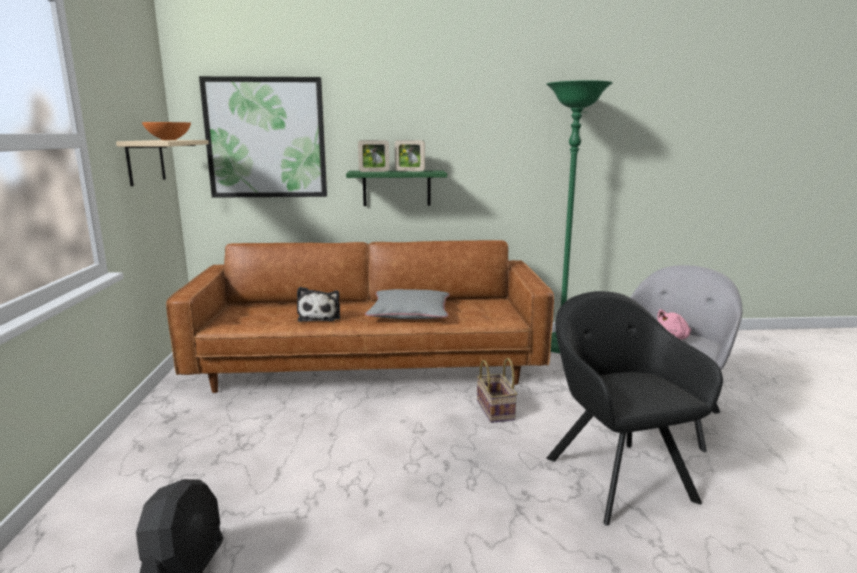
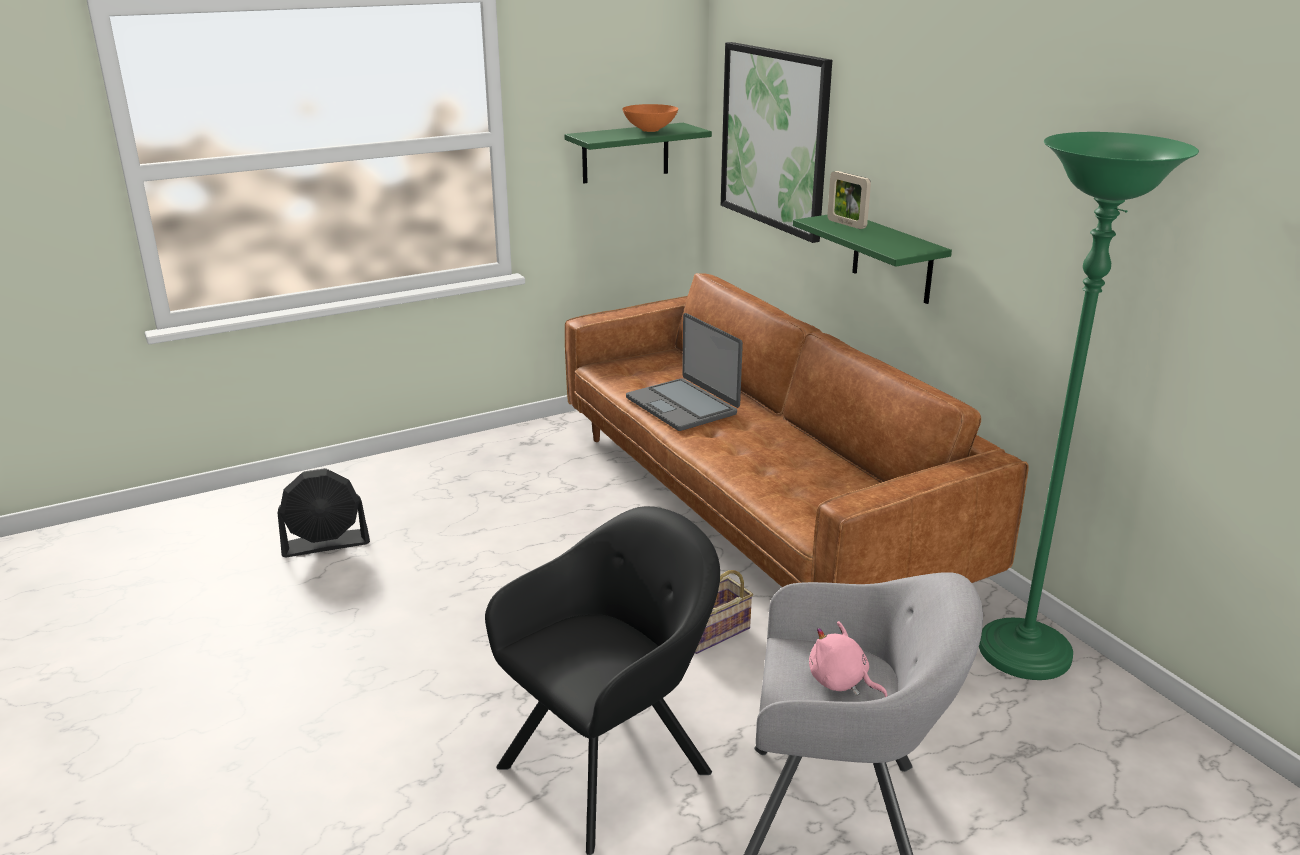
camera: 65 degrees right, 10 degrees up
beige shelf [116,140,209,186] -> green shelf [565,123,712,183]
plush toy [297,287,340,322] -> laptop [626,313,743,431]
grey pillow [365,289,450,319] -> none
picture frame [395,140,425,172] -> none

